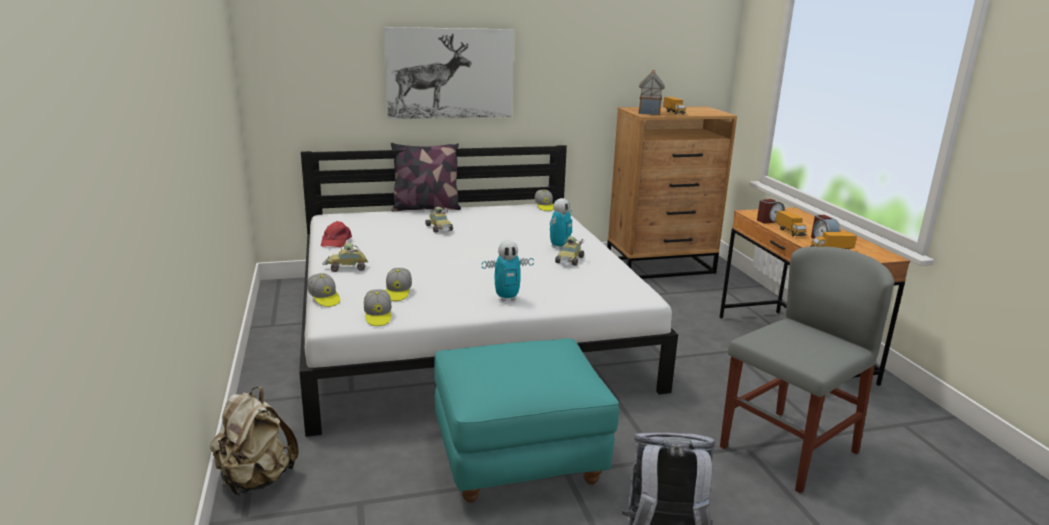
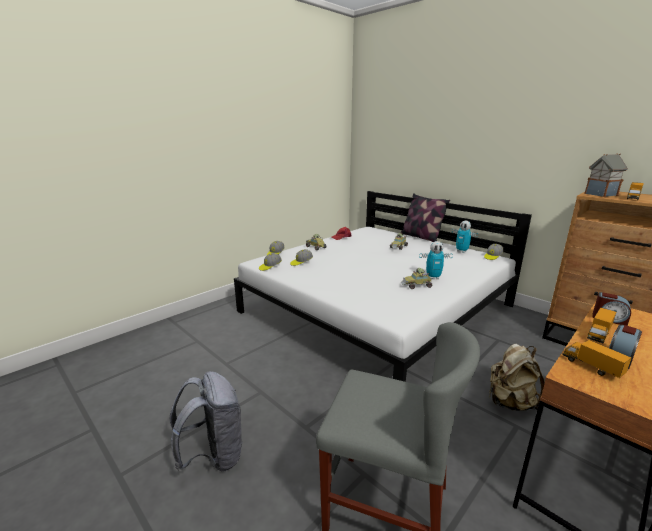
camera: 60 degrees right, 0 degrees up
beige backpack [210,387,299,495] -> beige backpack moved to [489,344,545,411]
picture [384,27,514,119] -> none
turquoise ottoman [434,339,619,503] -> none
toy robot [482,240,534,301] -> toy robot moved to [452,221,478,253]

